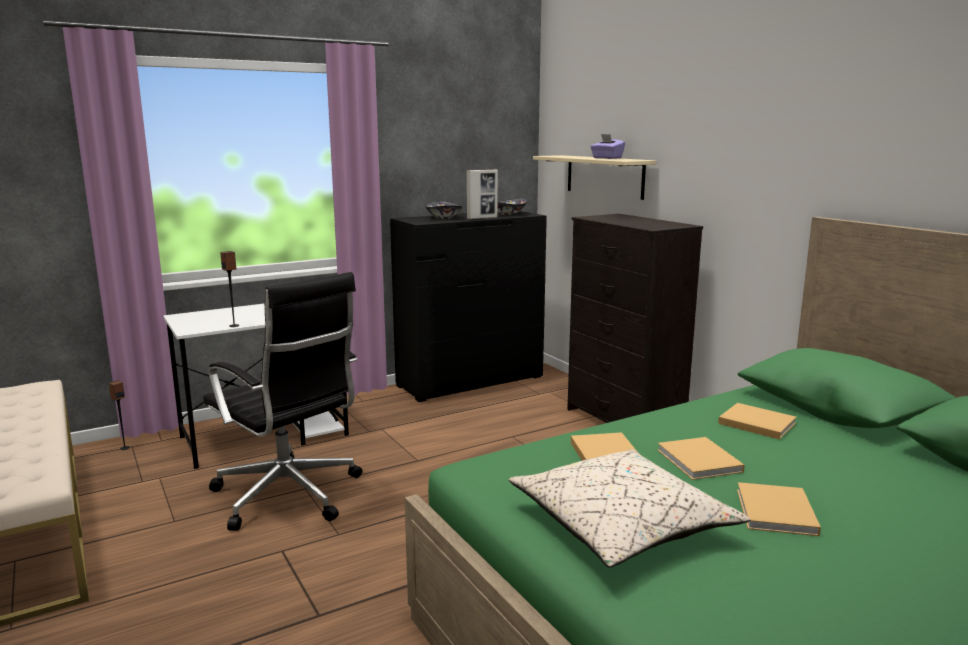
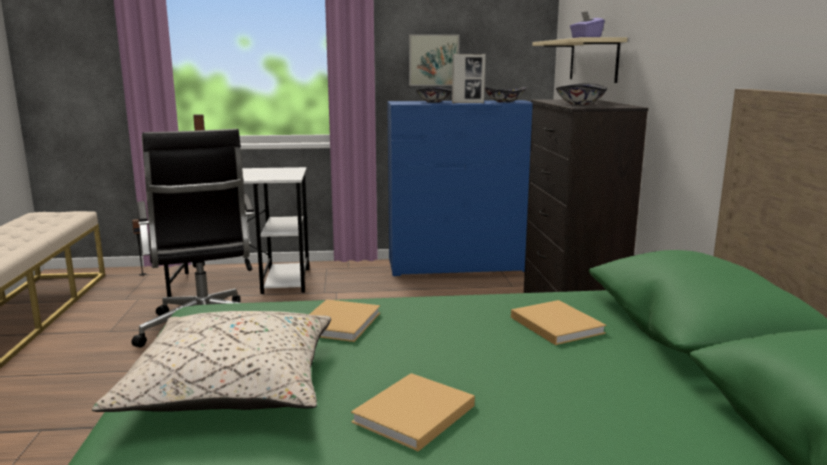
camera: 25 degrees right, 0 degrees up
black dresser [390,211,547,402] -> blue dresser [387,100,533,276]
beige book [657,437,744,480] -> none
none -> picture [409,34,459,86]
none -> bowl [556,83,607,105]

